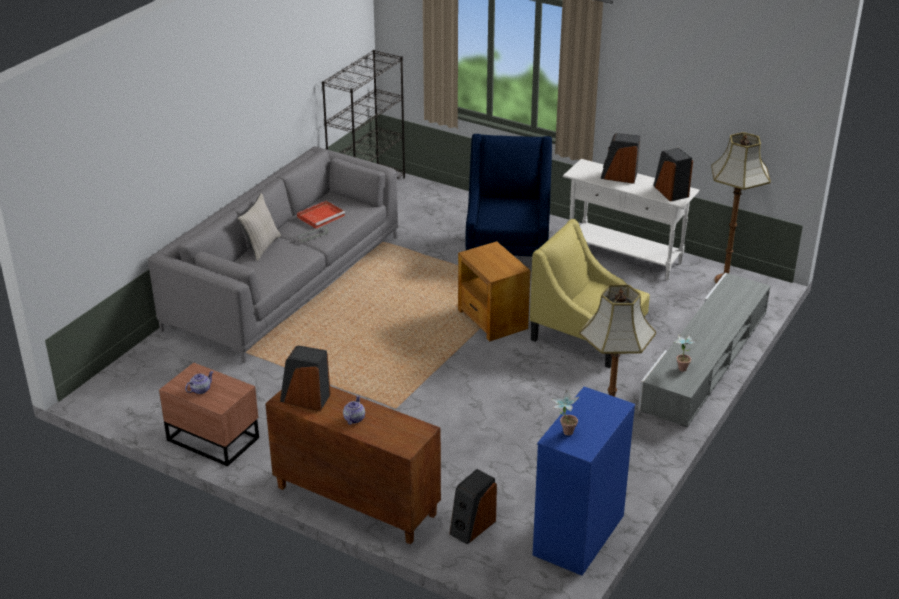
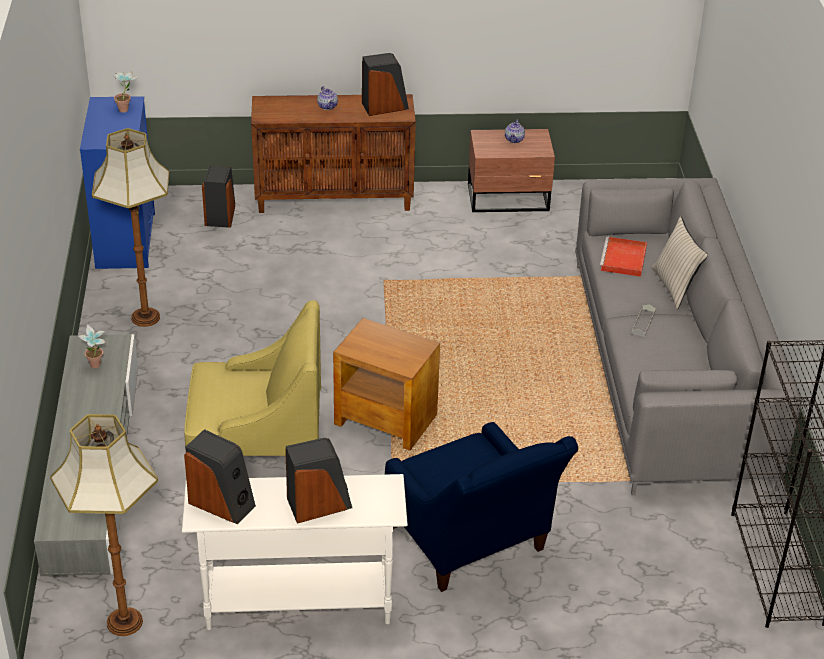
camera: 145 degrees right, 5 degrees up
red tray [297,201,345,229] -> red tray moved to [600,237,647,277]

